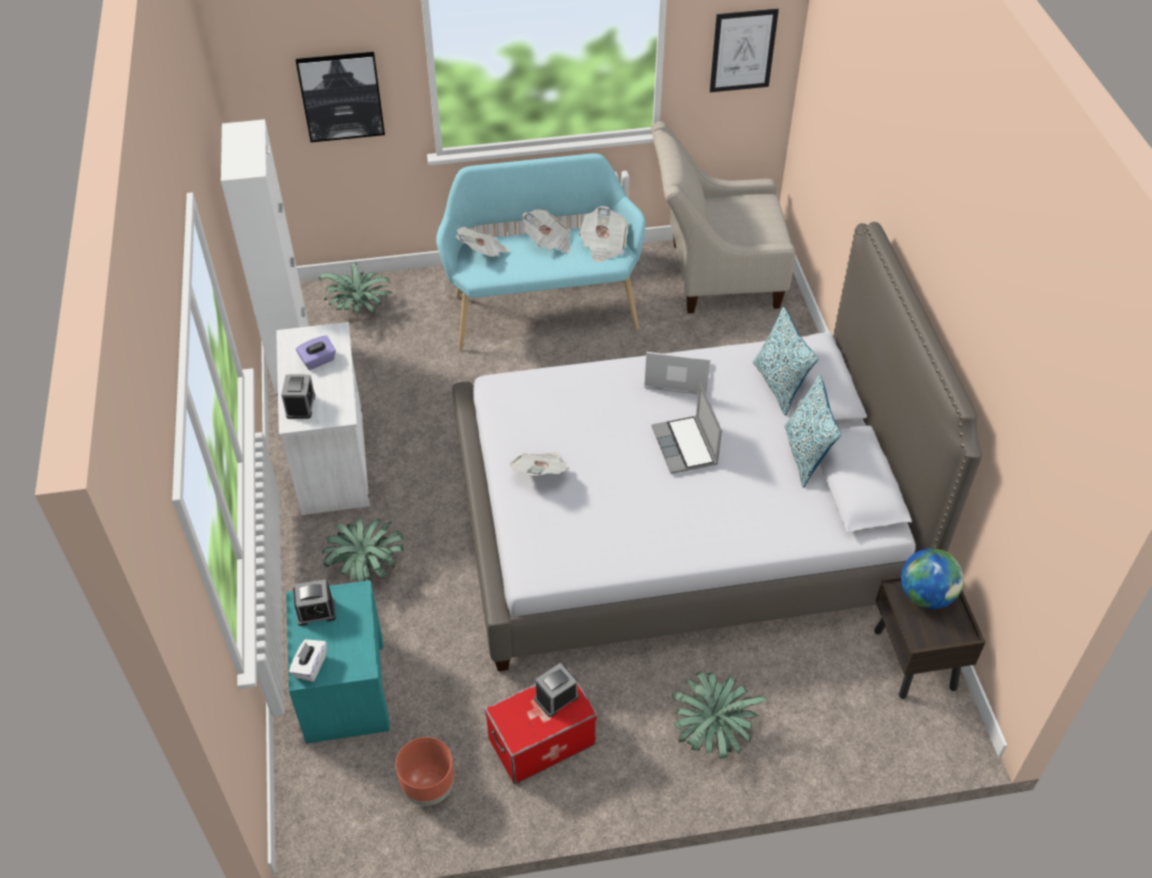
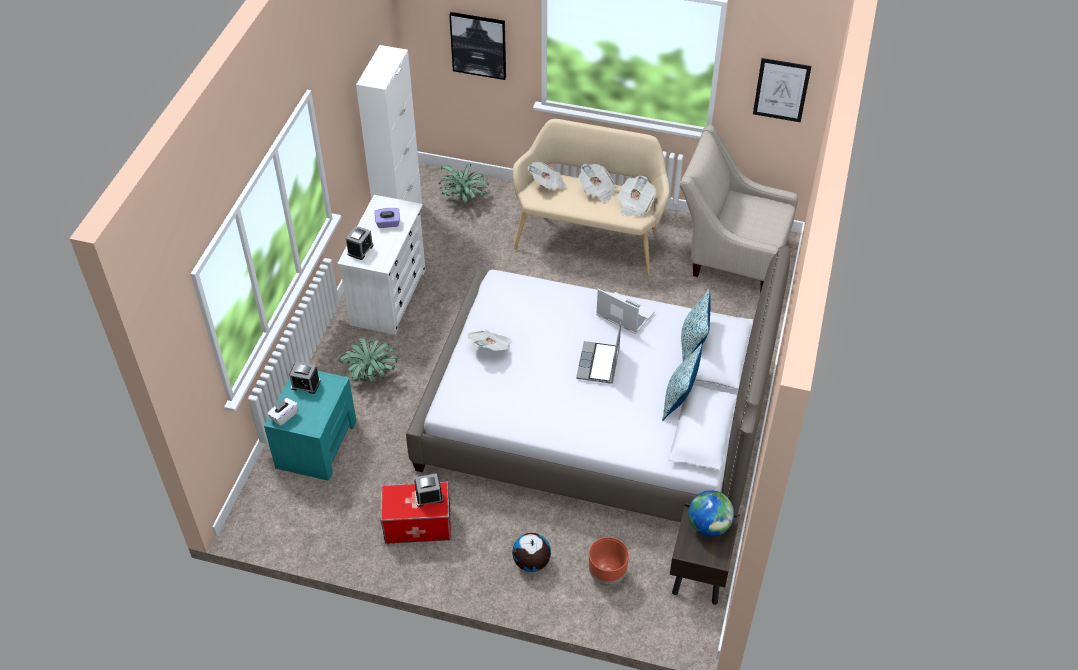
camera: 25 degrees right, 0 degrees up
brown planter [396,737,454,806] -> brown planter moved to [589,537,629,586]
turquoise bench [436,153,646,351] -> beige bench [513,119,670,276]
potted plant [672,671,768,759] -> globe [512,533,551,572]

